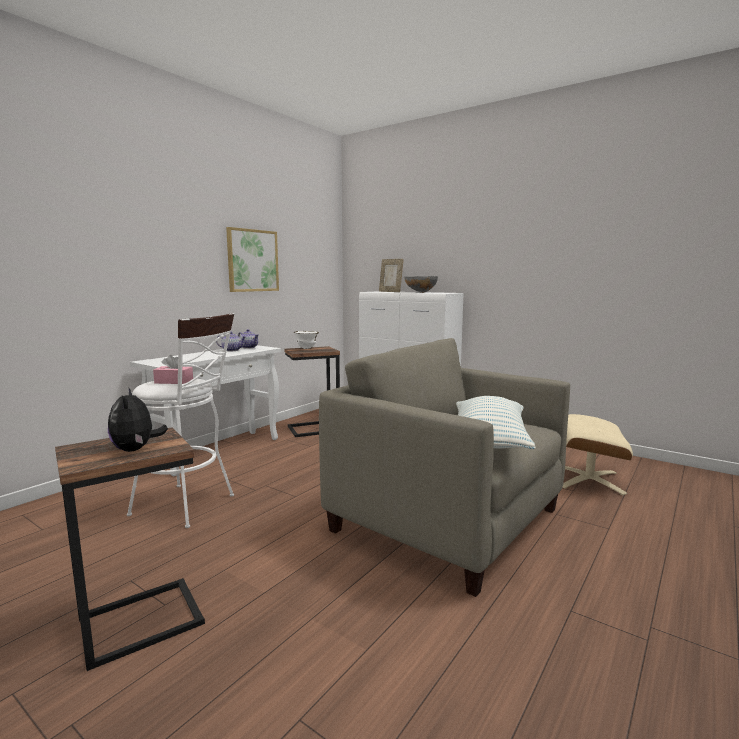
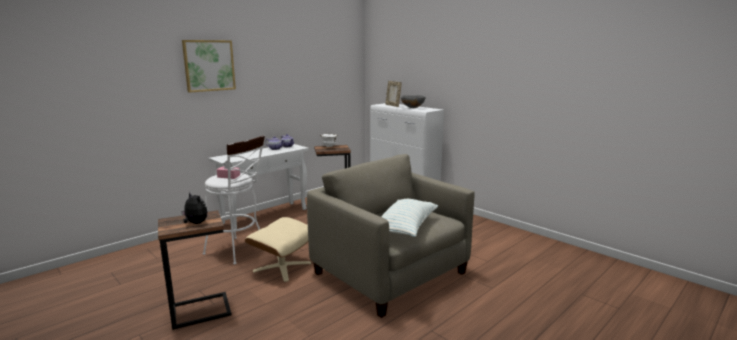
camera: 10 degrees right, 5 degrees up
plush toy [108,387,168,452] -> plush toy turned 135 degrees clockwise [181,192,207,224]
picture [226,227,279,292] -> picture moved to [182,40,236,93]
beige ottoman [562,414,633,495] -> beige ottoman moved to [245,217,311,282]

